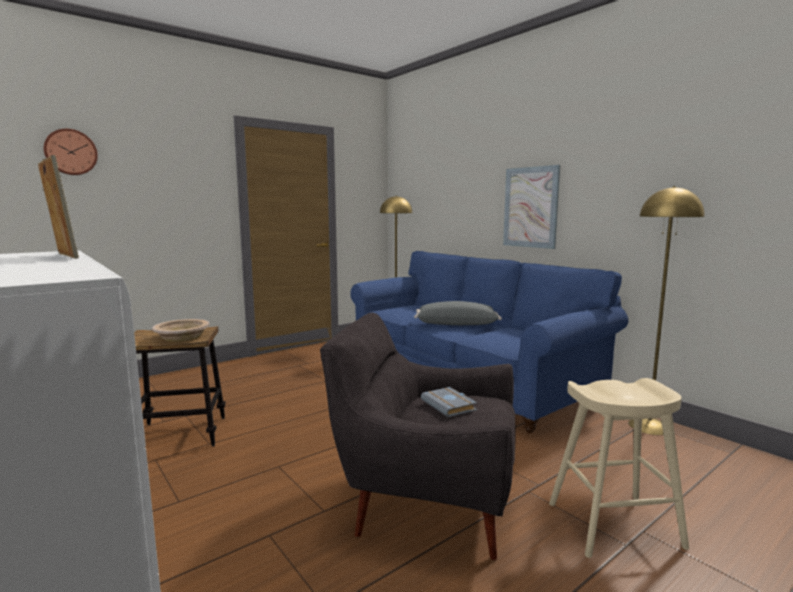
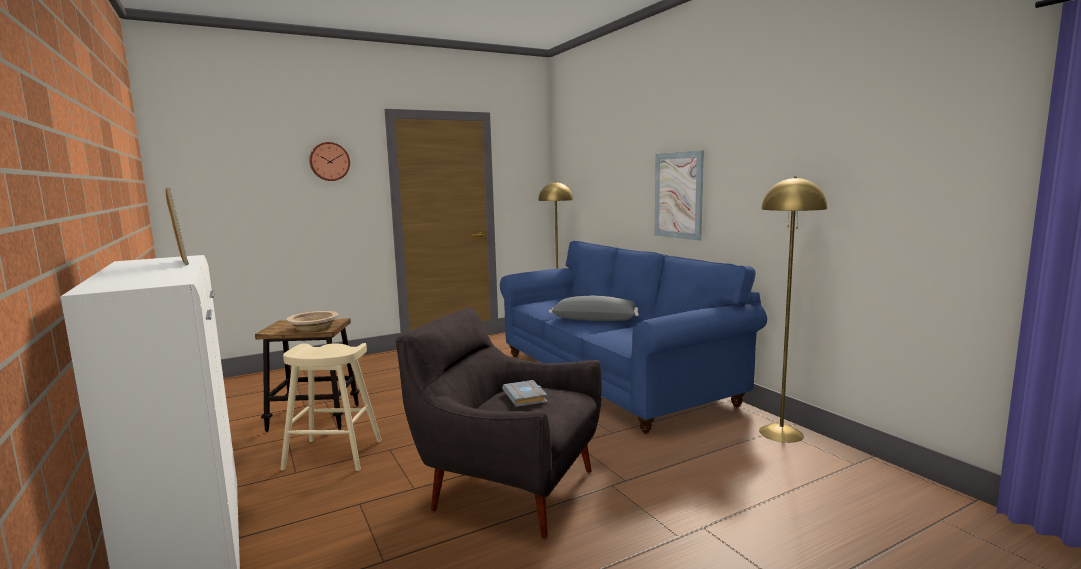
camera: 10 degrees right, 0 degrees up
wall clock [43,129,98,175] -> wall clock moved to [309,142,350,181]
beige stool [549,378,689,558] -> beige stool moved to [280,343,382,471]

